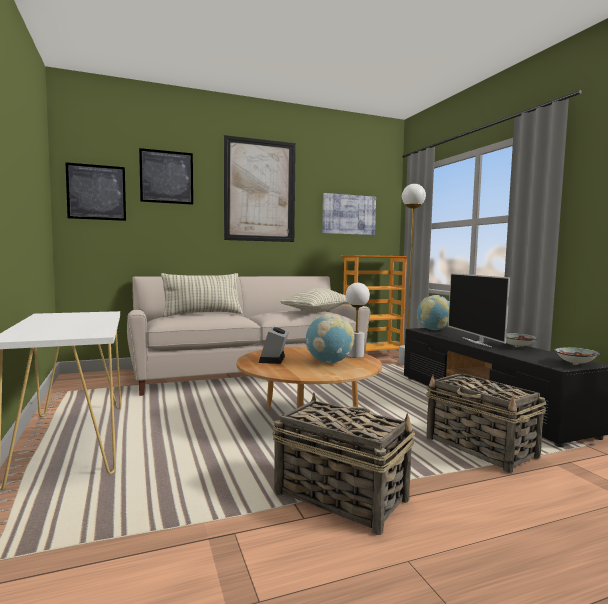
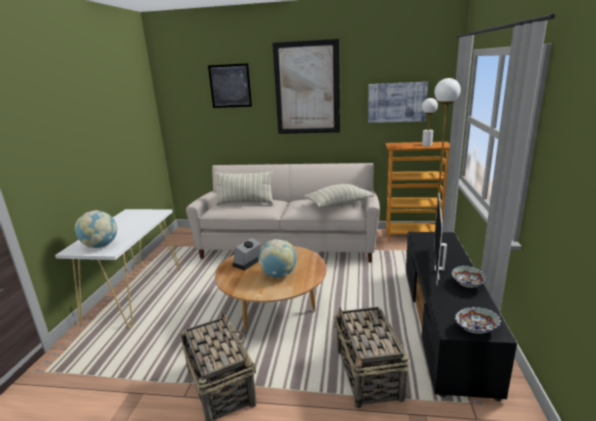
camera: 30 degrees right, 15 degrees up
picture [65,162,126,221] -> none
white table lamp [346,283,370,358] -> white table lamp moved to [422,98,438,146]
globe [417,295,449,330] -> globe moved to [75,210,117,248]

